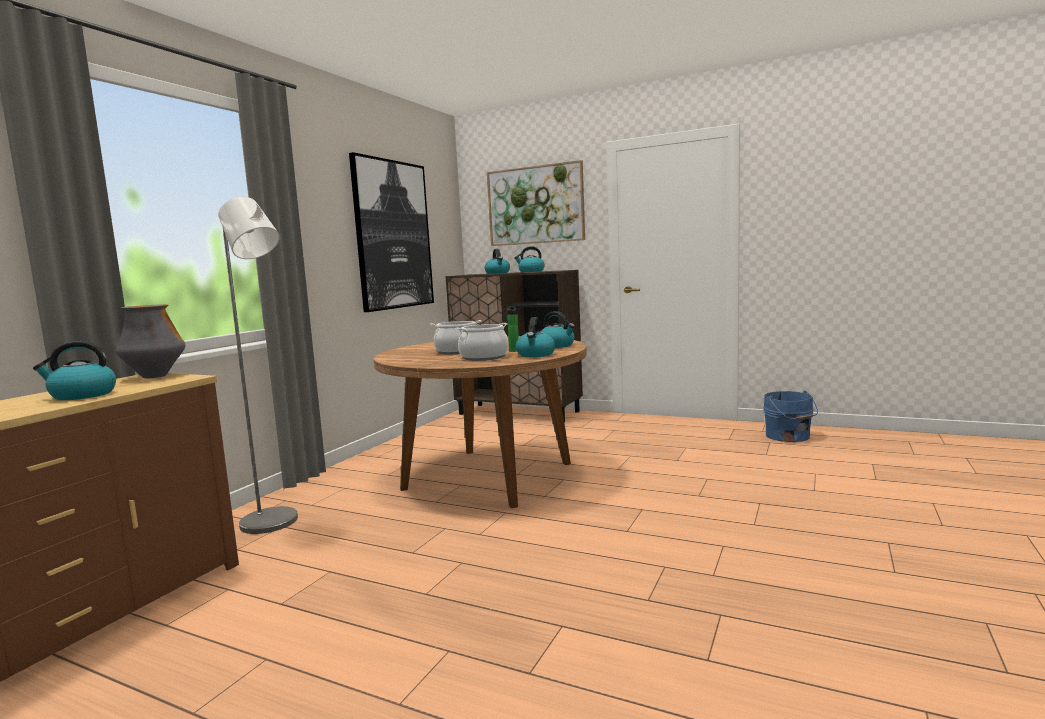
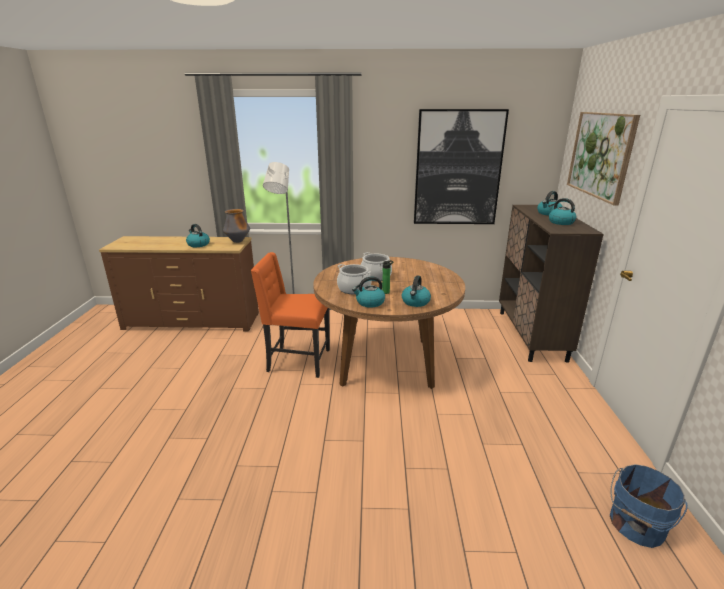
camera: 65 degrees right, 15 degrees up
none -> orange chair [251,252,330,378]

